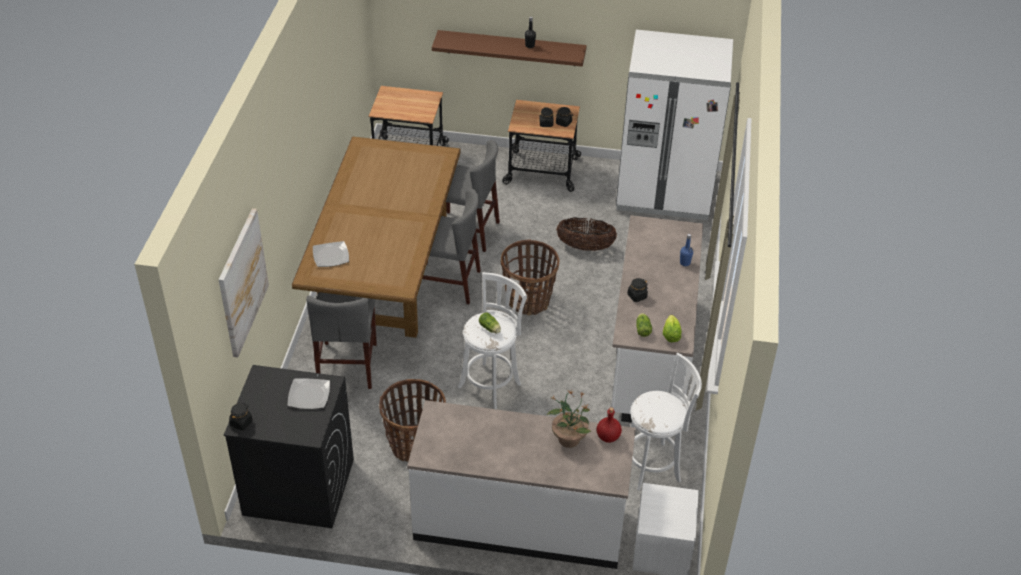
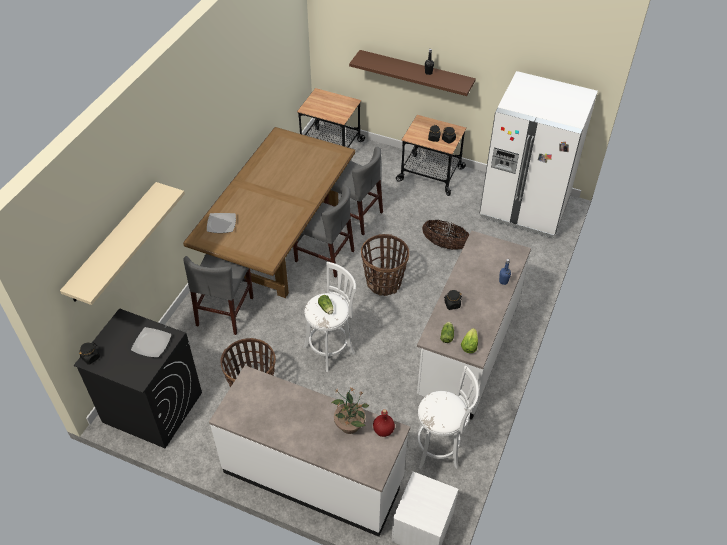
camera: 15 degrees right, 5 degrees up
picture [219,208,269,357] -> beige shelf [60,182,185,305]

